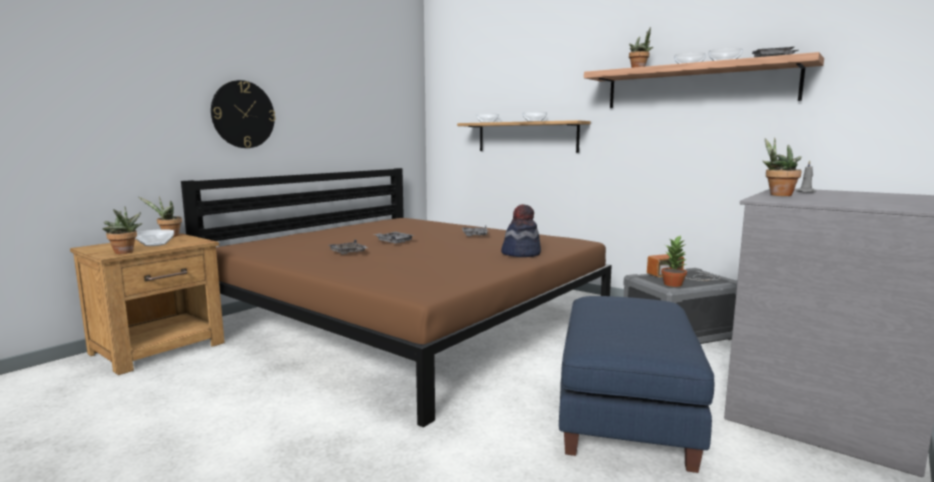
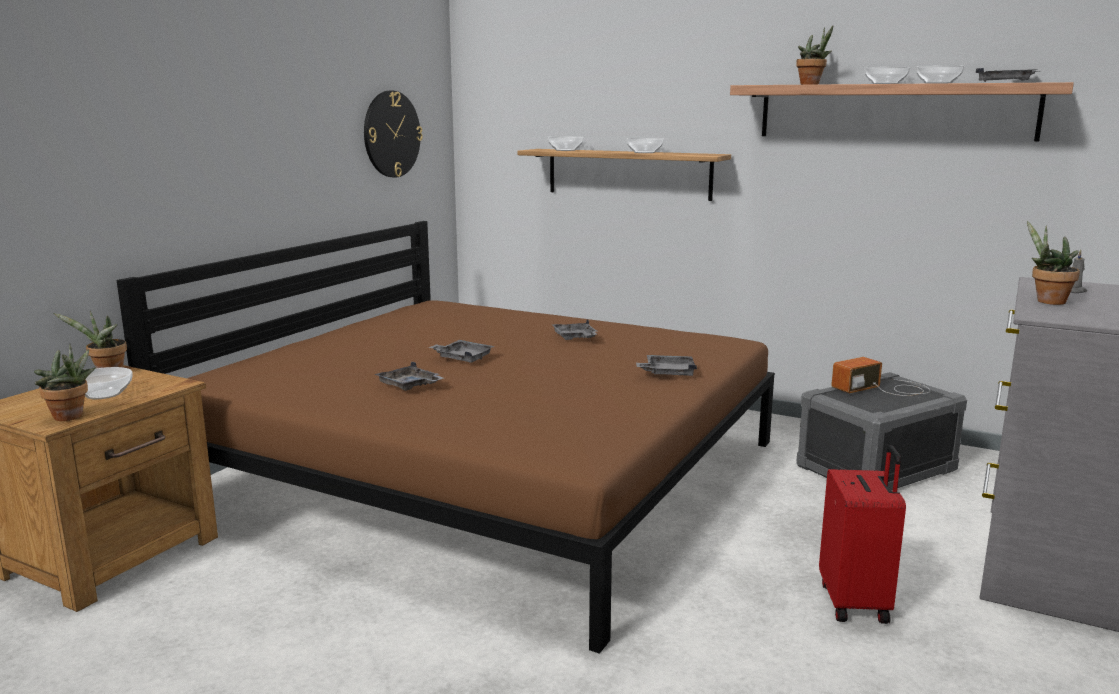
camera: 10 degrees left, 5 degrees up
wall clock [211,80,275,148] -> wall clock moved to [364,91,423,178]
hat [501,204,541,257] -> grey tray [636,355,697,376]
blue ottoman [559,296,714,473] -> red suitcase [819,445,906,624]
potted plant [661,236,687,287] -> none

